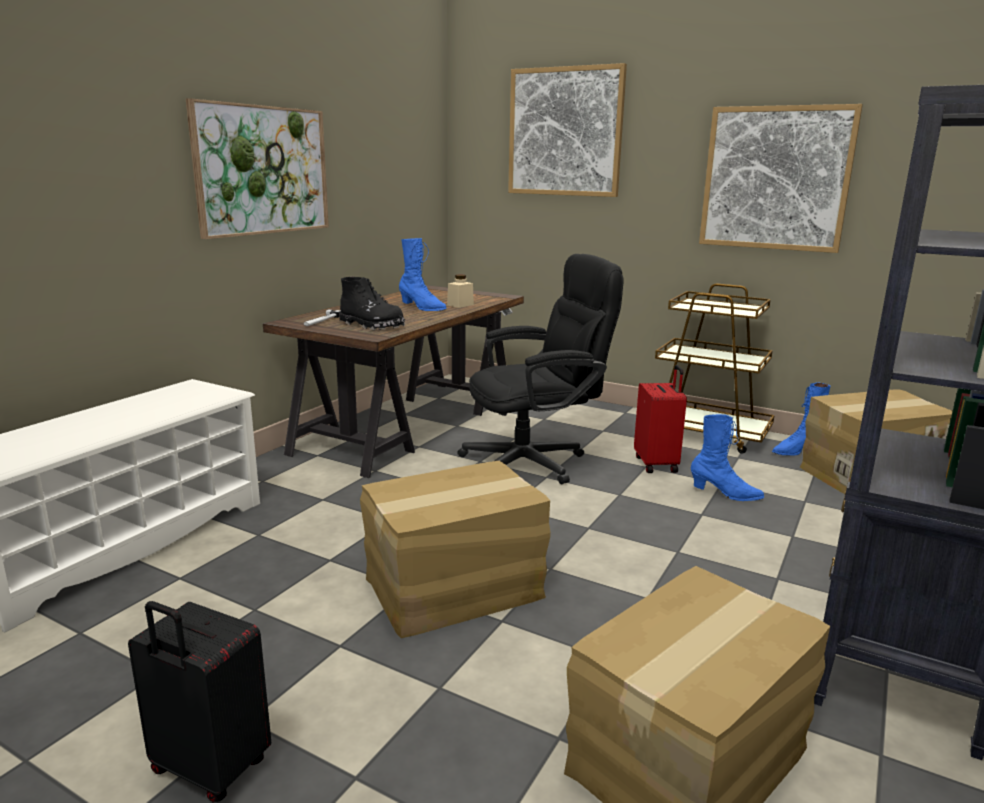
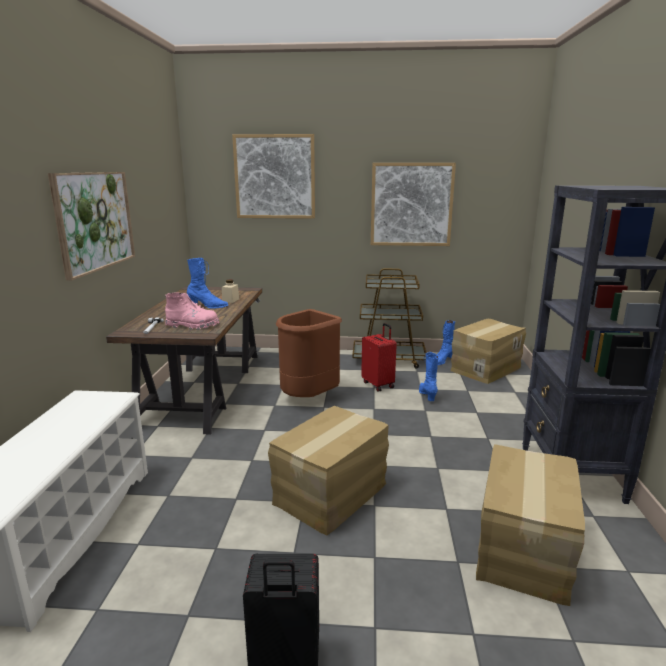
camera: 25 degrees left, 0 degrees up
black boot [339,277,405,330] -> pink boot [165,293,219,330]
black office chair [457,254,624,484] -> brown trash can [276,309,342,397]
blue boot [691,414,764,501] -> blue boot turned 90 degrees counterclockwise [419,352,439,401]

